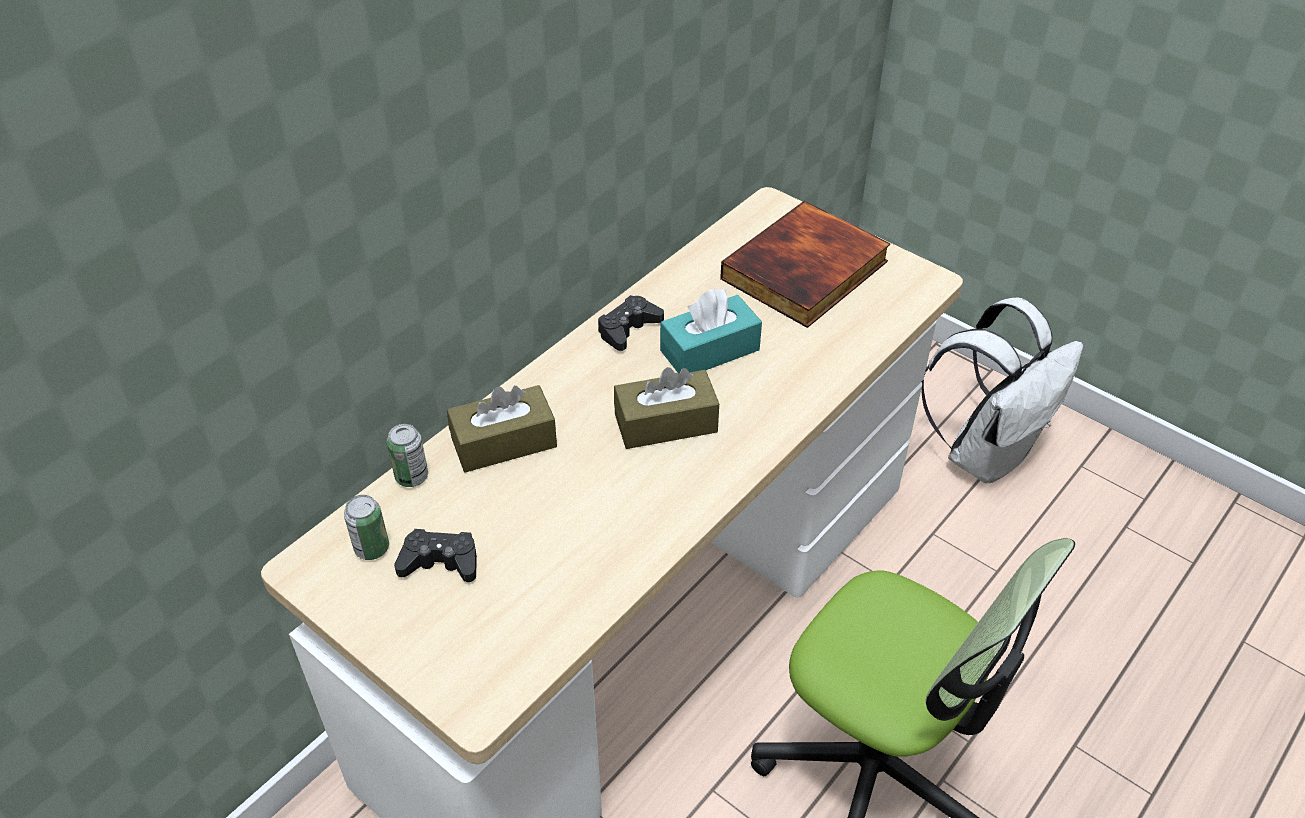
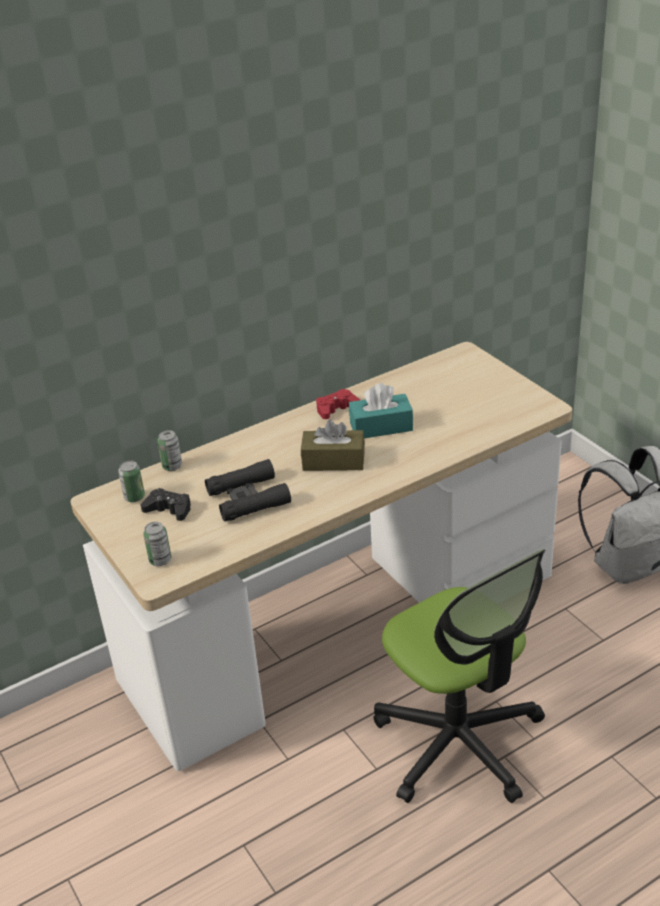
camera: 20 degrees right, 10 degrees down
brown tissue box [447,385,557,473] -> none
black game controller [598,295,664,351] -> red game controller [316,389,360,419]
book [720,201,890,328] -> none
none -> can [143,522,171,566]
none -> black binoculars [205,459,291,521]

